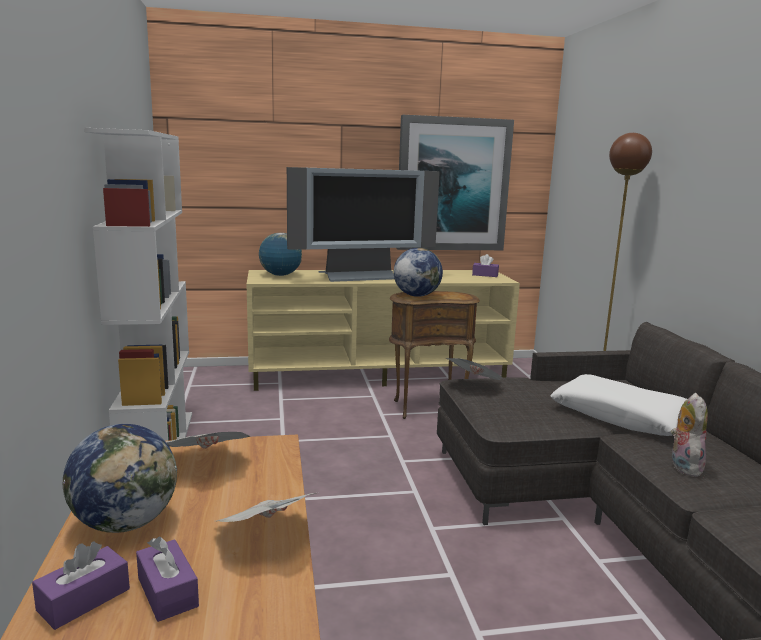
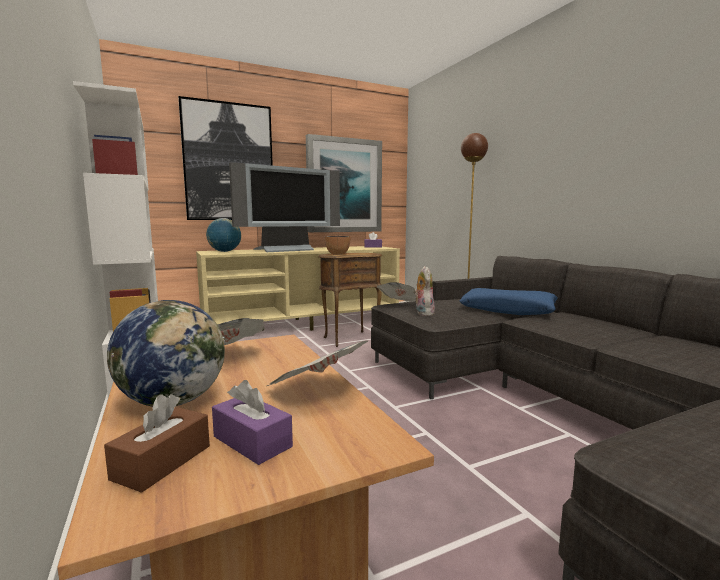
camera: 15 degrees left, 5 degrees down
purple tissue box [32,542,130,630] -> brown tissue box [104,394,210,493]
globe [394,248,443,297] -> bowl [325,236,351,255]
white pillow [550,374,687,436] -> blue pillow [460,288,558,315]
plush toy [671,393,708,477] -> plush toy moved to [413,266,435,316]
none -> picture [178,96,273,220]

